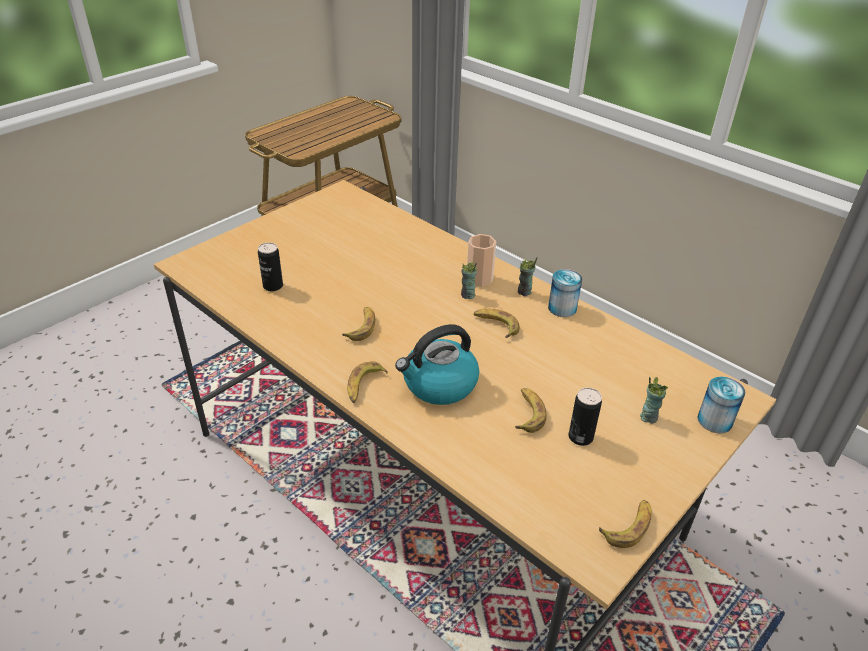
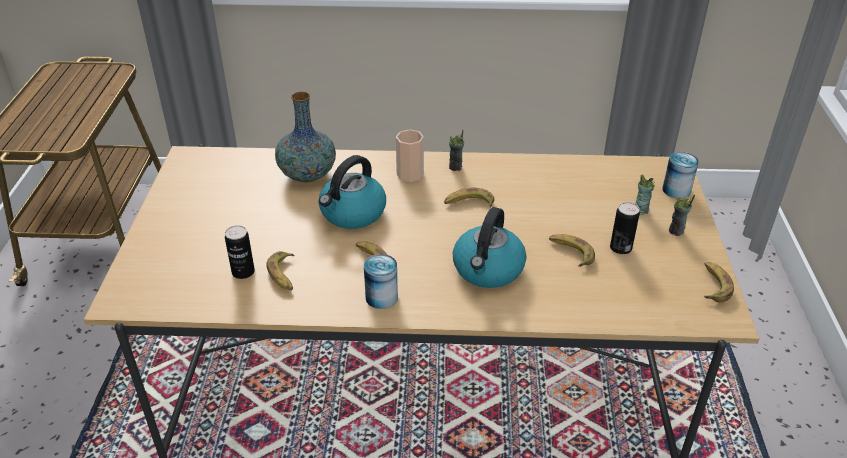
camera: 40 degrees left, 0 degrees up
banana [347,361,388,403] -> banana moved to [266,251,295,291]
cup [461,261,477,299] -> cup moved to [669,195,695,236]
can [548,269,582,317] -> can moved to [364,254,398,309]
none -> vase [275,91,336,183]
none -> kettle [319,155,386,229]

